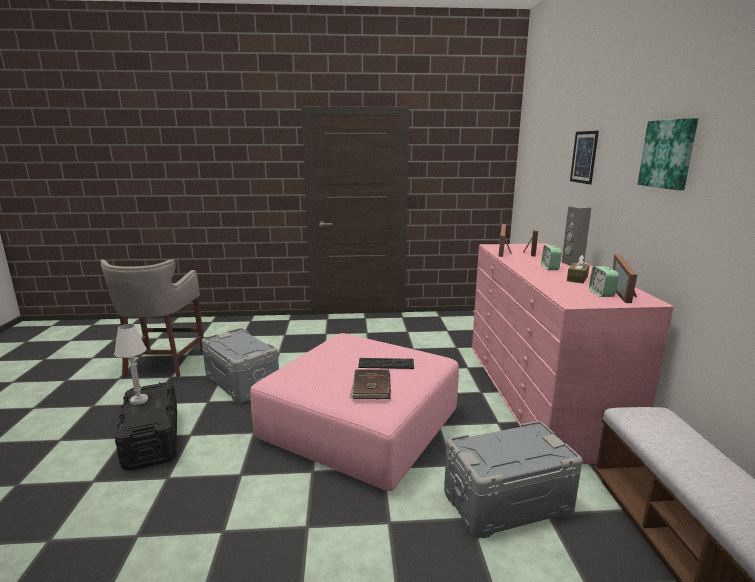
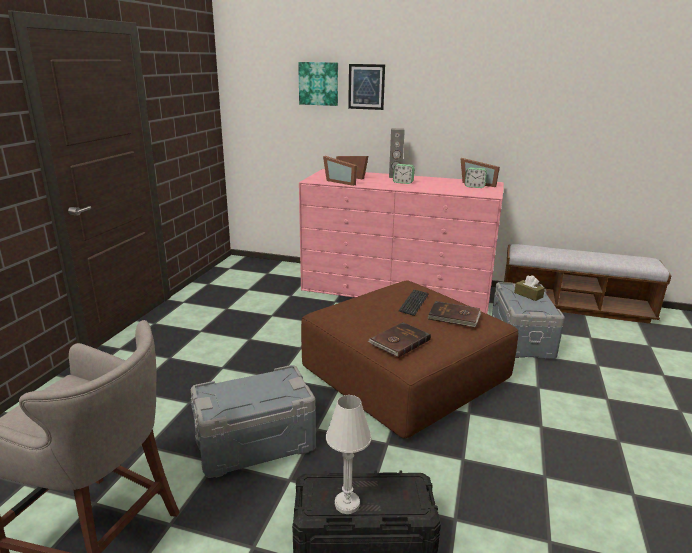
camera: 70 degrees left, 5 degrees up
pink ottoman [250,333,459,491] -> brown ottoman [301,281,518,439]
brown tissue box [567,255,590,283] -> brown tissue box moved to [514,275,545,301]
picture [638,118,698,190] -> picture moved to [298,62,338,106]
none -> brown book [368,322,431,358]

